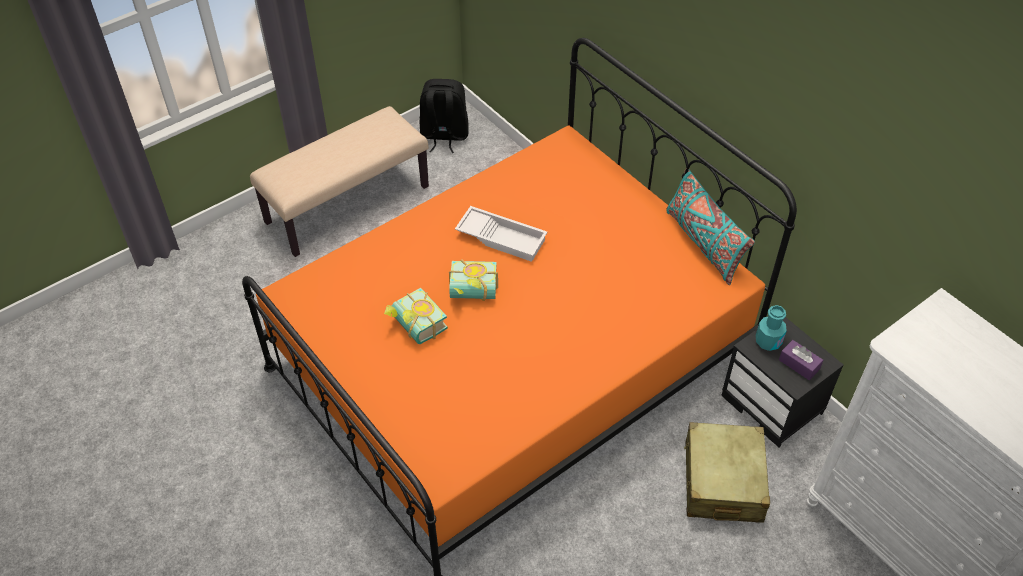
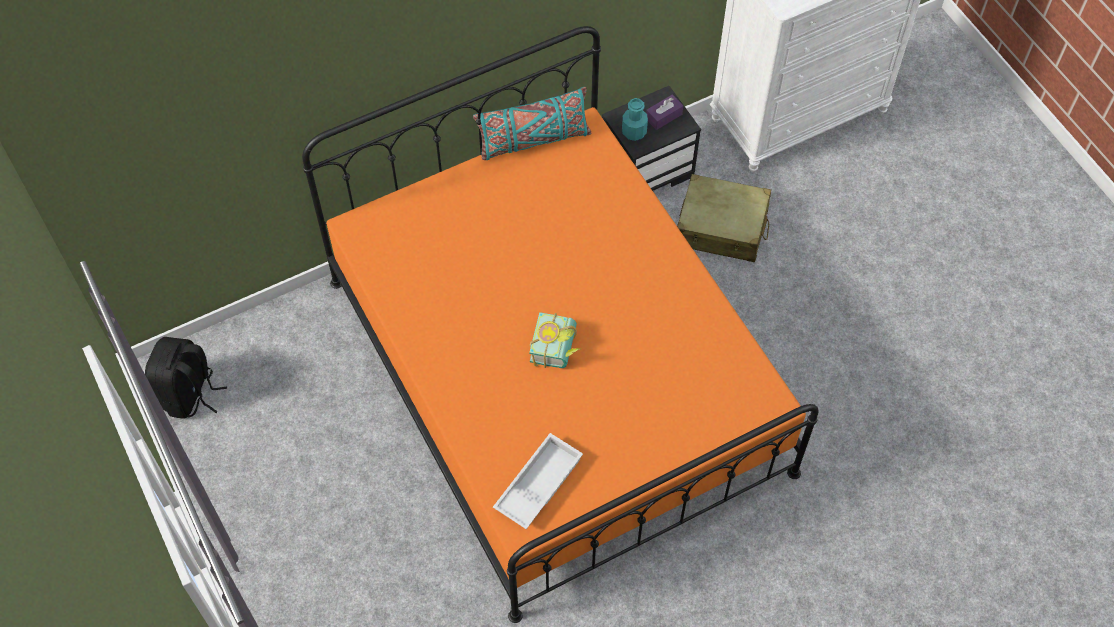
camera: 80 degrees left, 10 degrees up
beige bench [250,106,429,257] -> none
book [384,288,448,344] -> none
white tray [455,206,547,262] -> white tray moved to [493,433,583,529]

